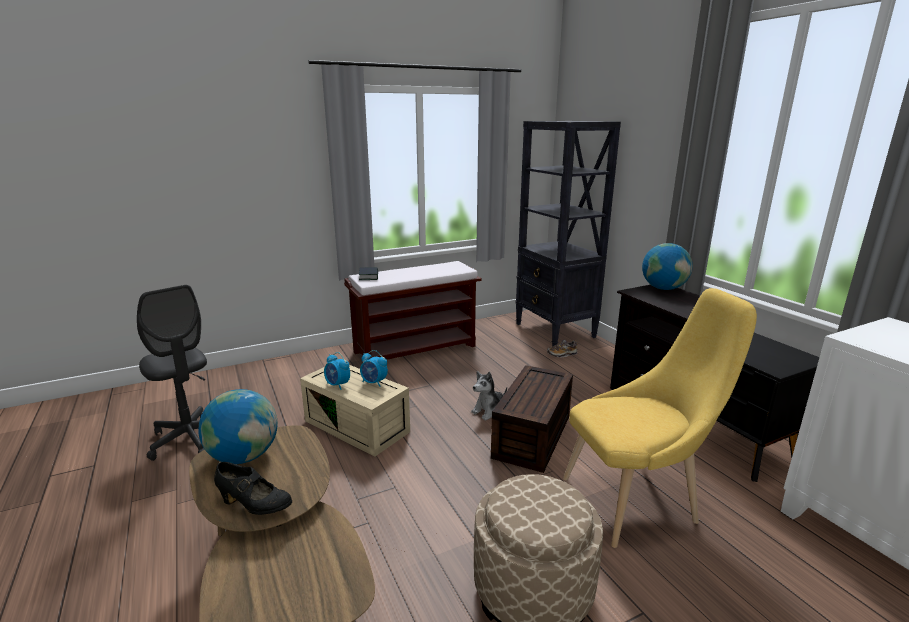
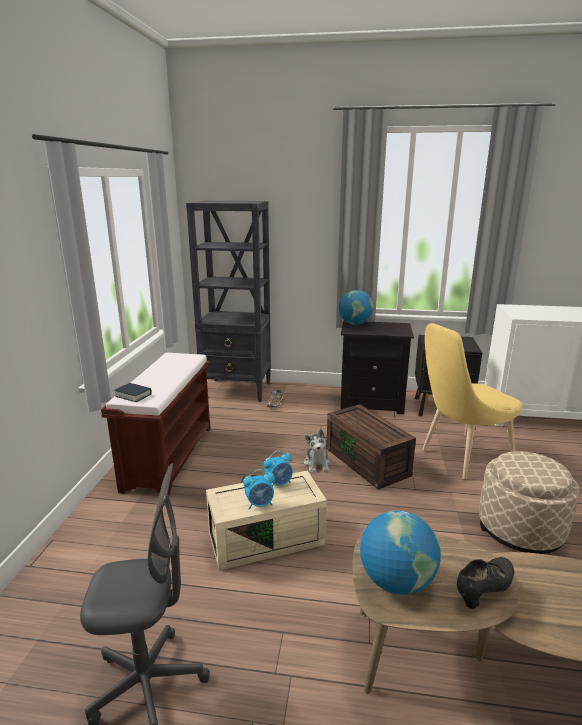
camera: 55 degrees left, 0 degrees up
yellow chair [563,288,757,548] -> yellow chair turned 135 degrees counterclockwise [422,323,523,479]

